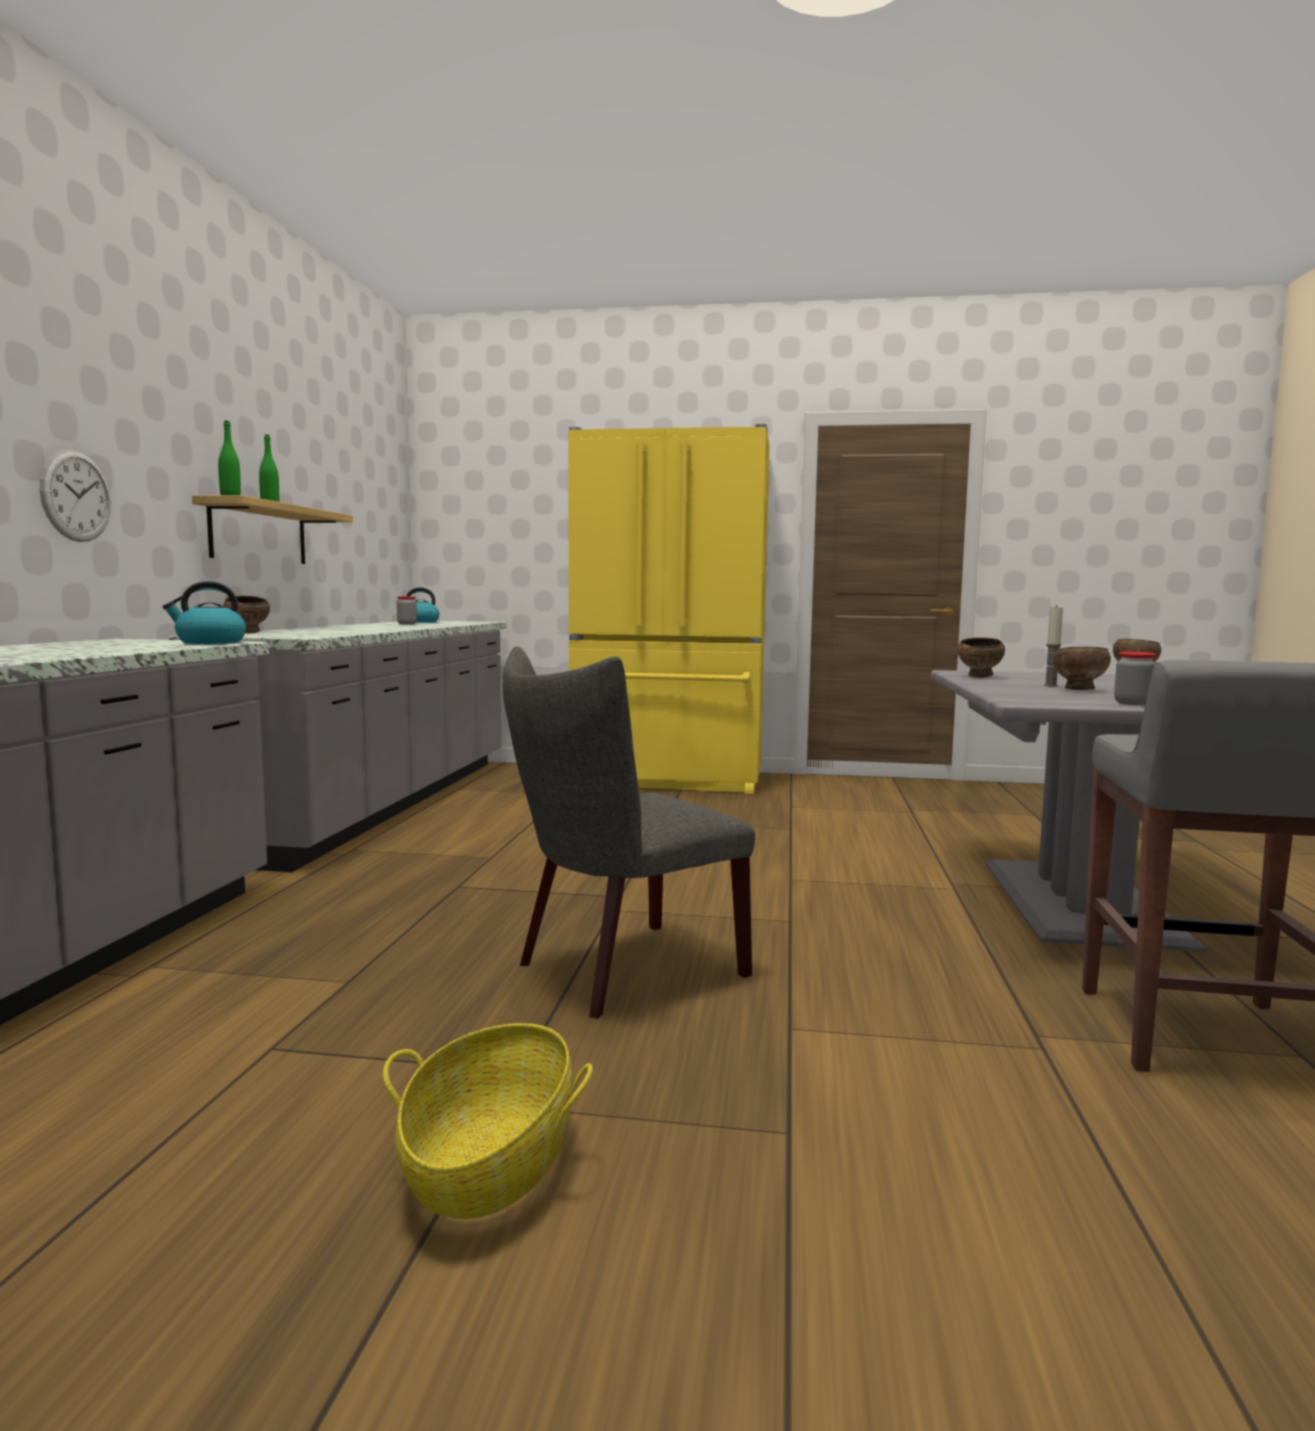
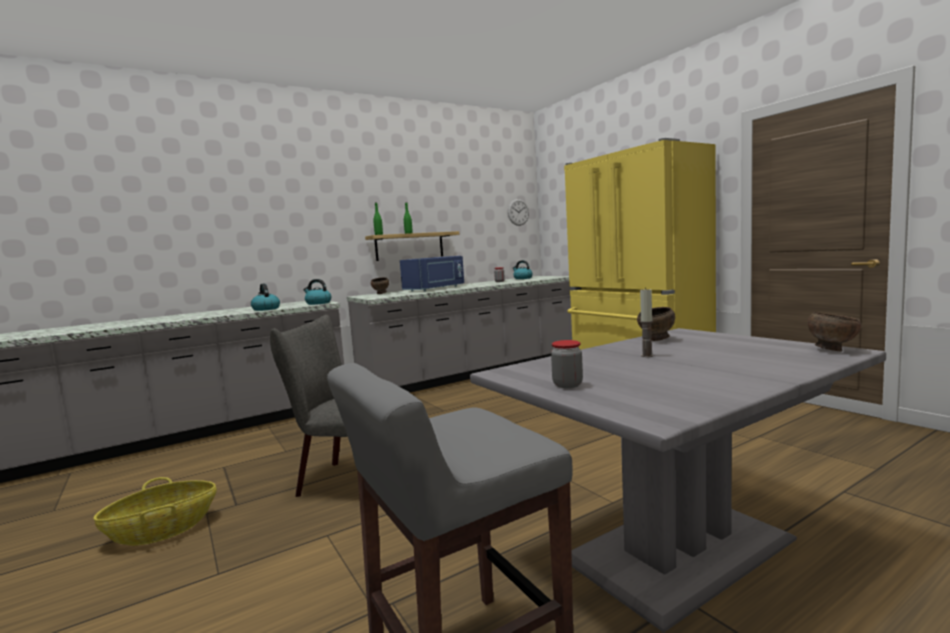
camera: 50 degrees right, 0 degrees up
wall clock [40,450,111,542] -> wall clock moved to [508,199,529,226]
brown bowl [1053,647,1111,690] -> none
none -> kettle [251,284,280,311]
none -> blue microwave [400,256,464,292]

